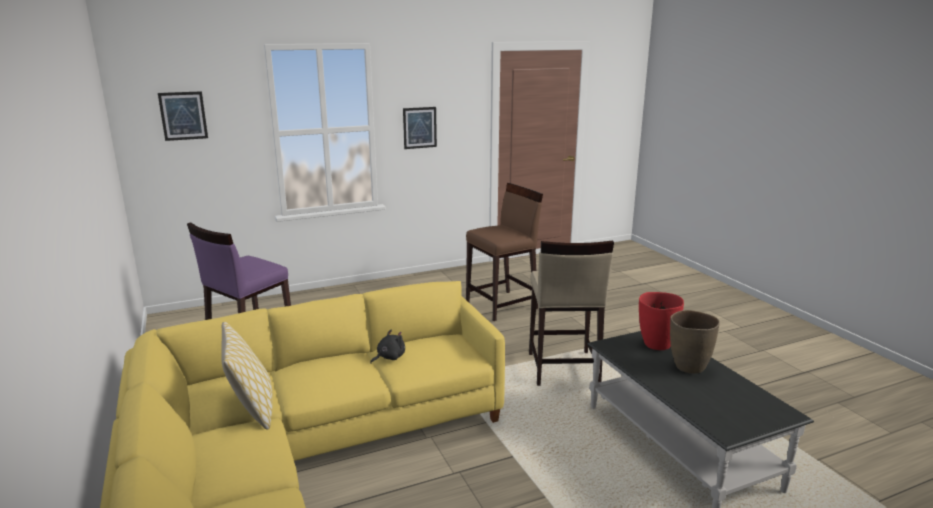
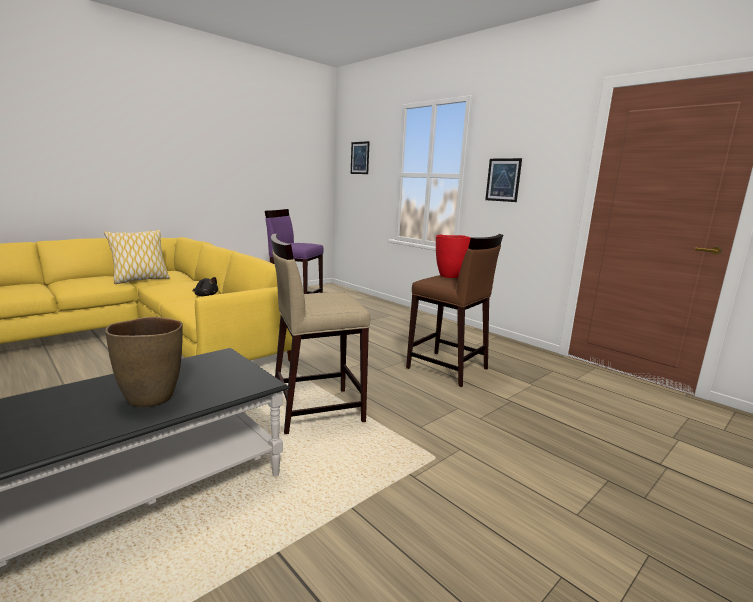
camera: 70 degrees right, 5 degrees down
red vase [639,292,684,350] -> red vase moved to [436,235,471,278]

